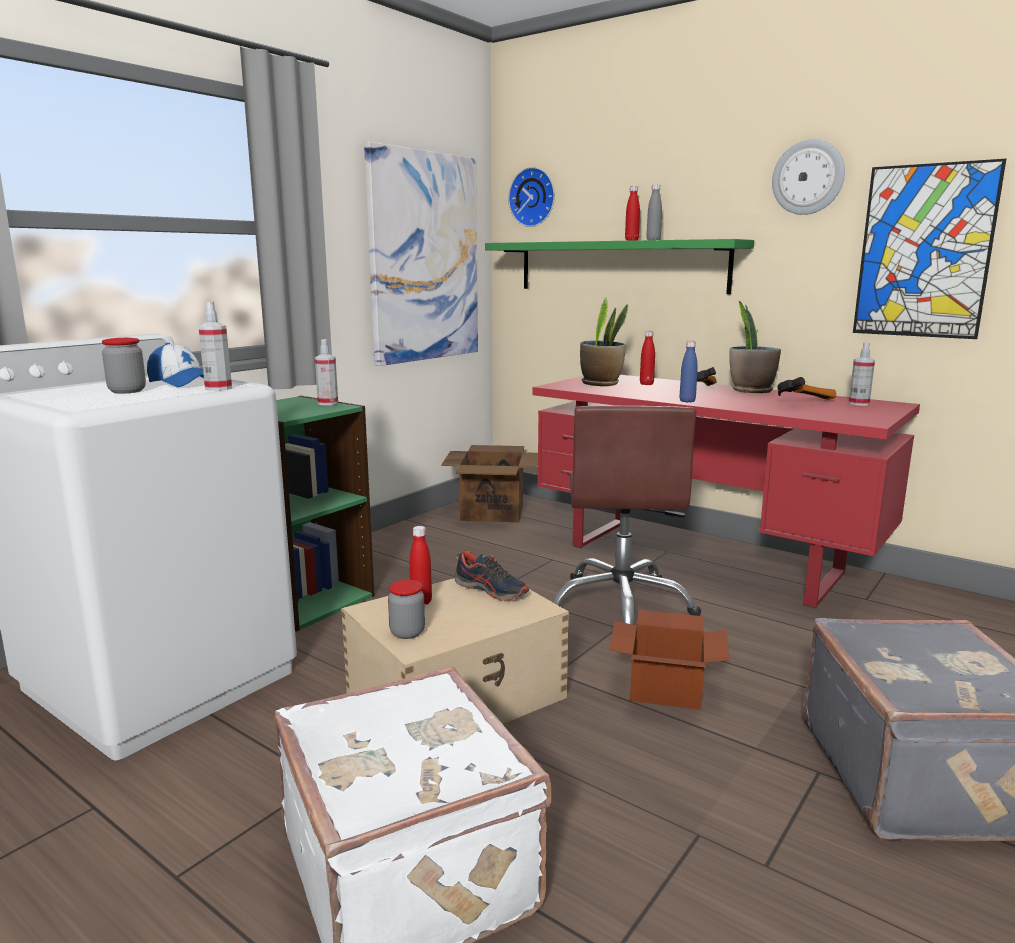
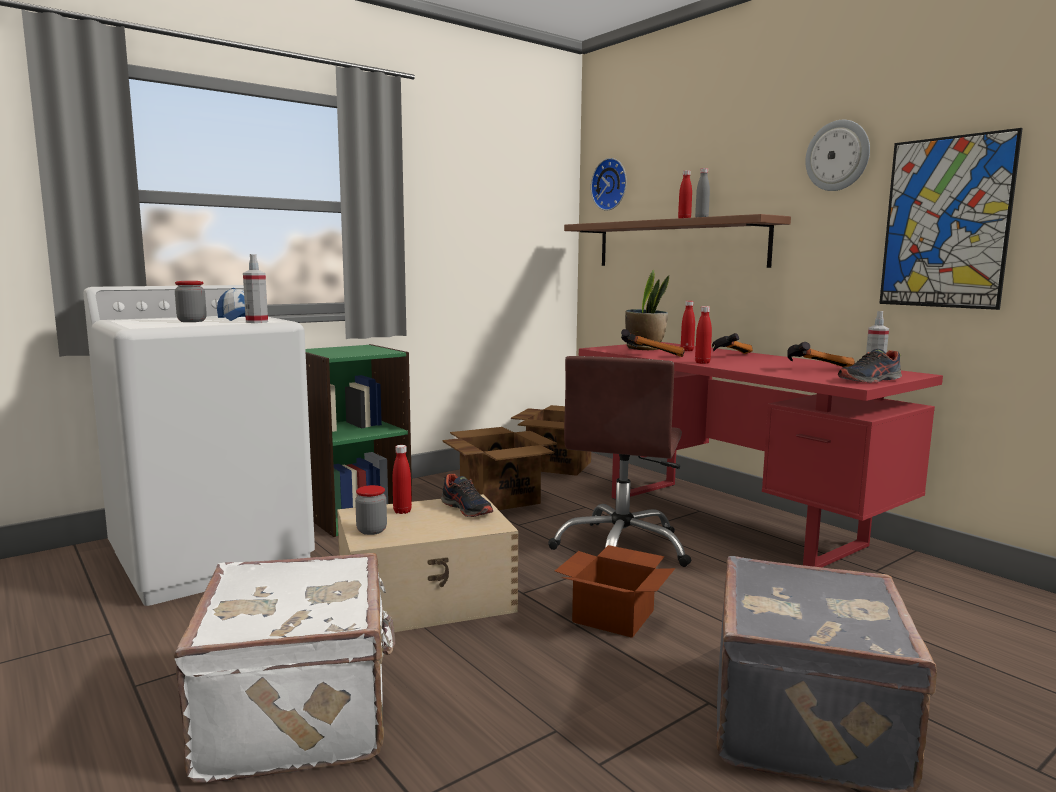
camera: 15 degrees right, 5 degrees down
spray bottle [315,339,338,405] -> none
picture [364,141,478,366] -> none
green shelf [485,239,754,294] -> brown shelf [564,214,791,268]
blue bottle [679,341,698,402] -> red bottle [695,306,712,364]
potted plant [729,300,781,393] -> none
none -> cardboard box [442,427,557,510]
none -> hammer [621,329,685,357]
none -> shoe [838,349,902,383]

